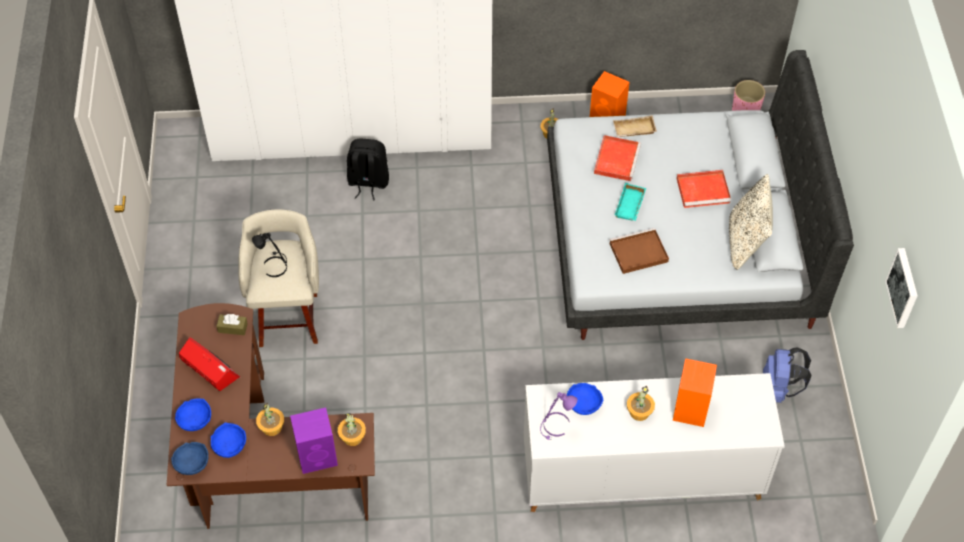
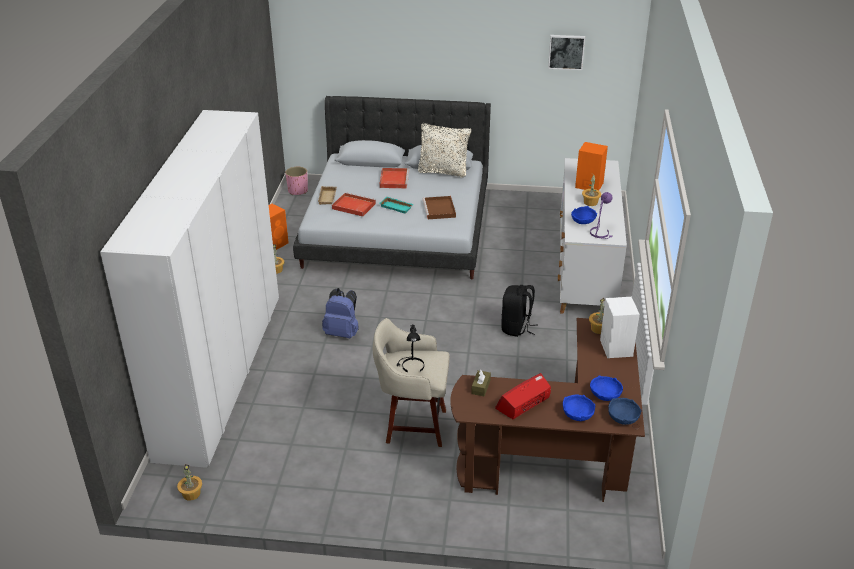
camera: 80 degrees left, 20 degrees down
potted plant [256,403,284,436] -> potted plant moved to [177,464,202,501]
purple speaker [290,407,338,474] -> white speaker [600,297,640,358]
black backpack [347,139,389,200] -> black backpack moved to [501,285,538,337]
blue backpack [763,347,812,403] -> blue backpack moved to [322,288,359,338]

